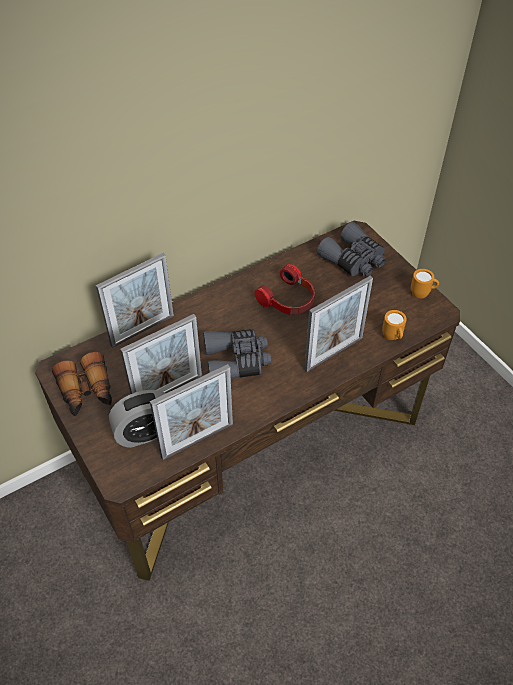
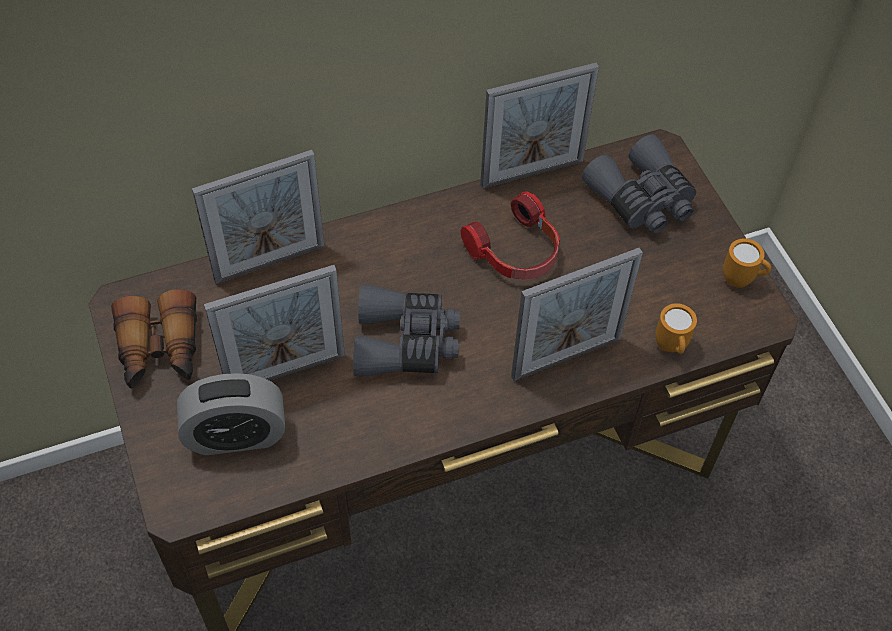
camera: 10 degrees right, 5 degrees up
picture frame [150,364,233,460] -> picture frame moved to [480,62,599,189]

